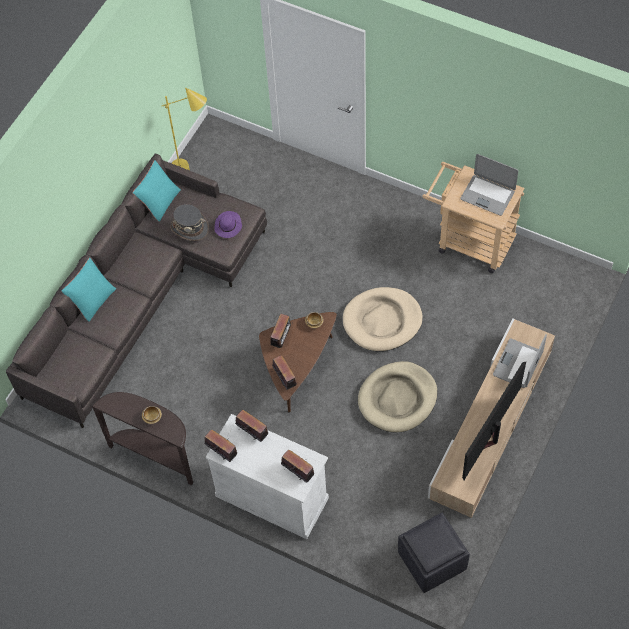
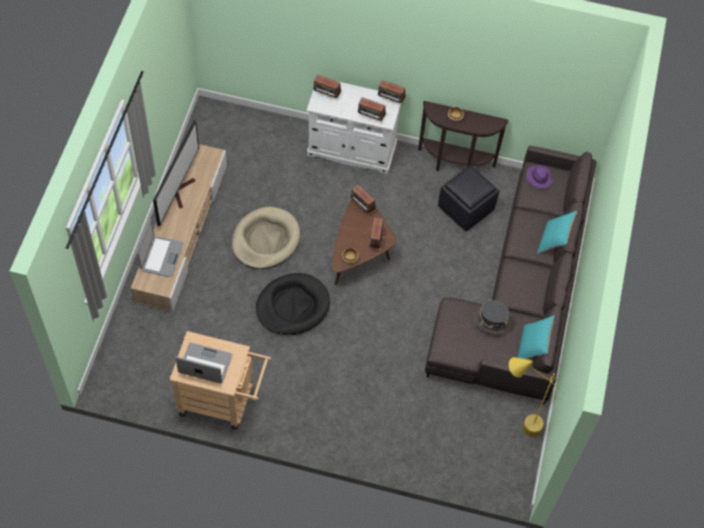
camera: 160 degrees right, 0 degrees up
purple hat [214,211,242,238] -> purple hat moved to [527,165,552,189]
beige dog bed [343,287,423,351] -> black dog bed [256,273,330,335]
black ottoman [398,512,470,593] -> black ottoman moved to [438,165,499,232]

